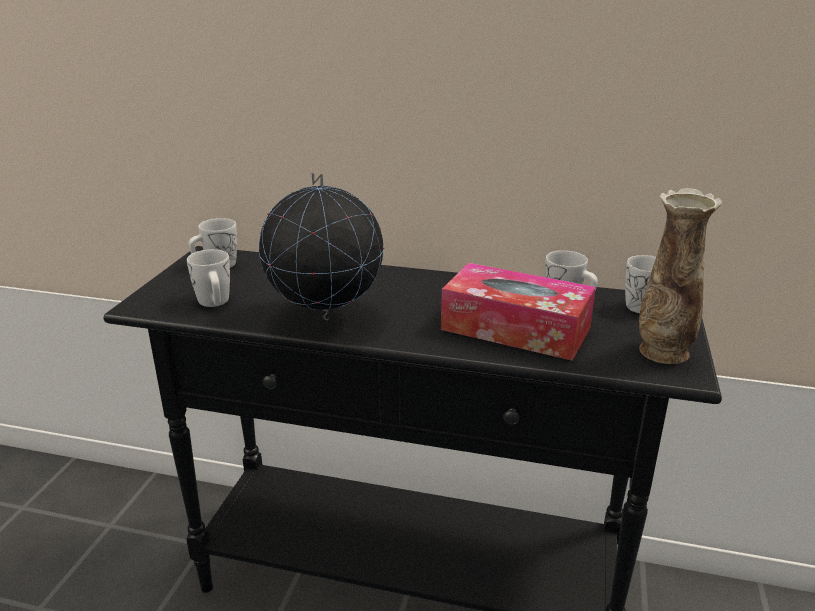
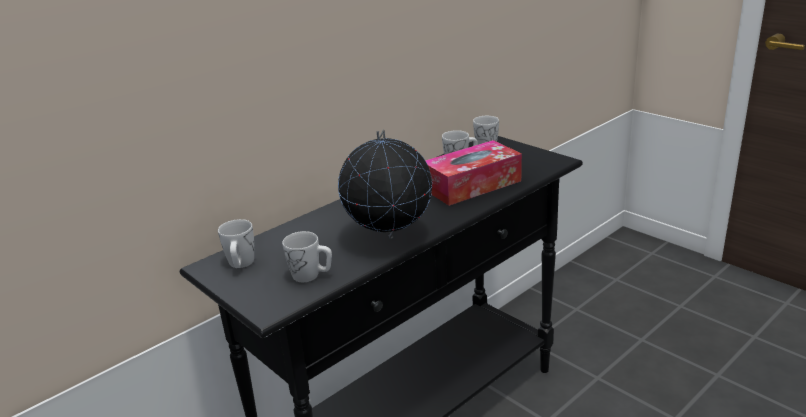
camera: 55 degrees left, 0 degrees up
vase [639,188,722,364] -> none

